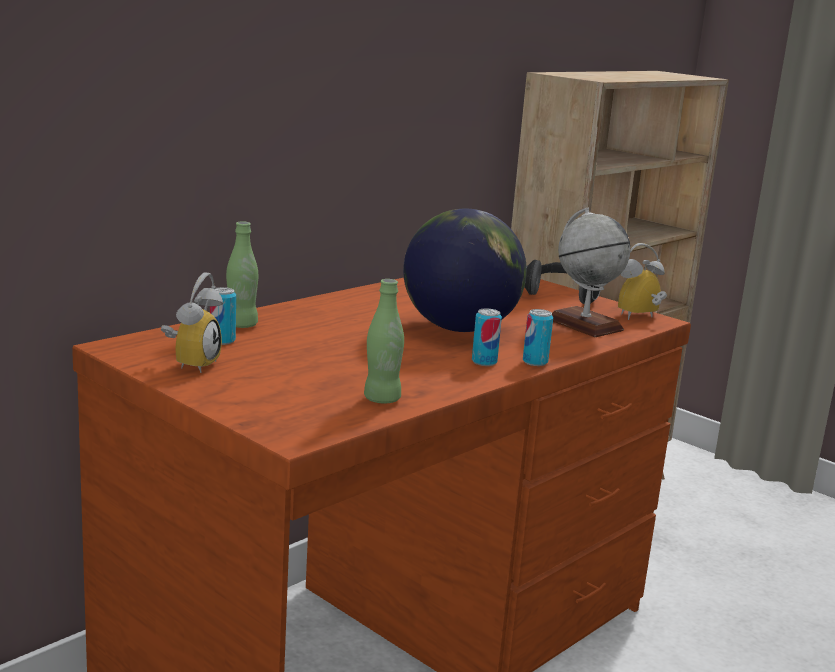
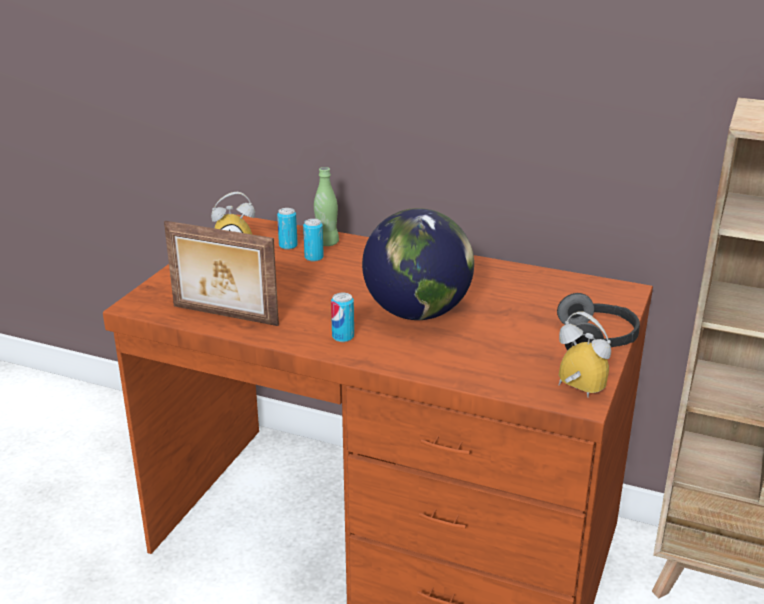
camera: 70 degrees right, 10 degrees up
green bottle [364,279,404,403] -> picture frame [164,221,279,326]
can [523,309,553,366] -> can moved to [303,219,324,261]
globe [552,208,631,337] -> none

